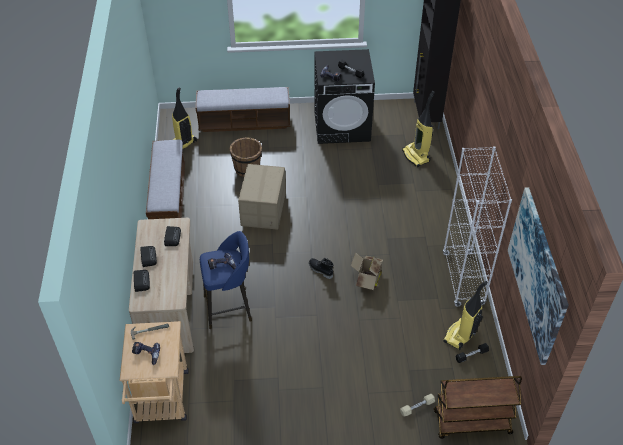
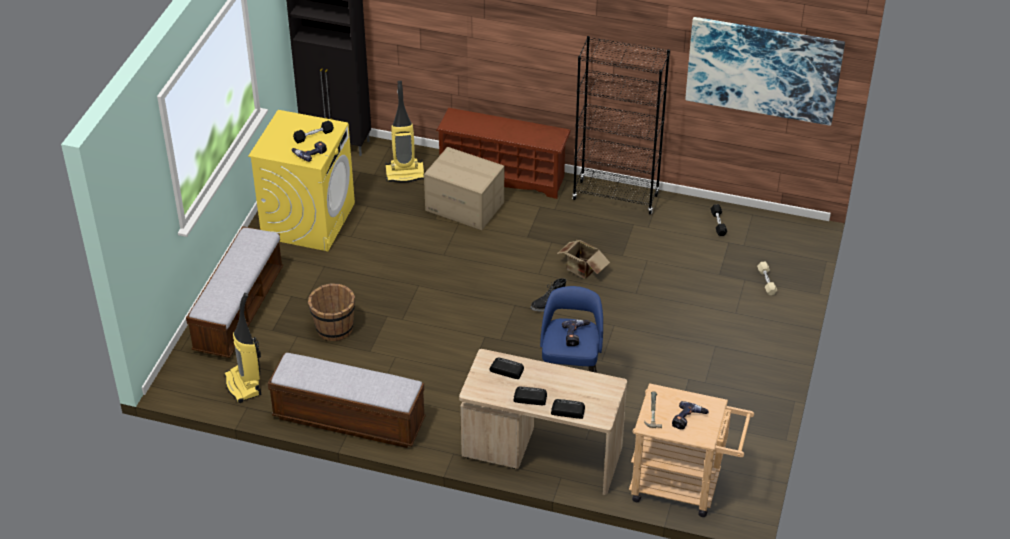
camera: 70 degrees left, 5 degrees down
cardboard box [238,164,286,230] -> cardboard box moved to [424,147,504,230]
black washing machine [314,49,375,144] -> yellow washing machine [248,110,355,251]
brown cart [434,376,522,439] -> none
white bookcase [443,146,512,307] -> black bookcase [572,36,670,214]
vacuum cleaner [443,281,488,350] -> none
none -> brown shoe rack [436,108,571,199]

